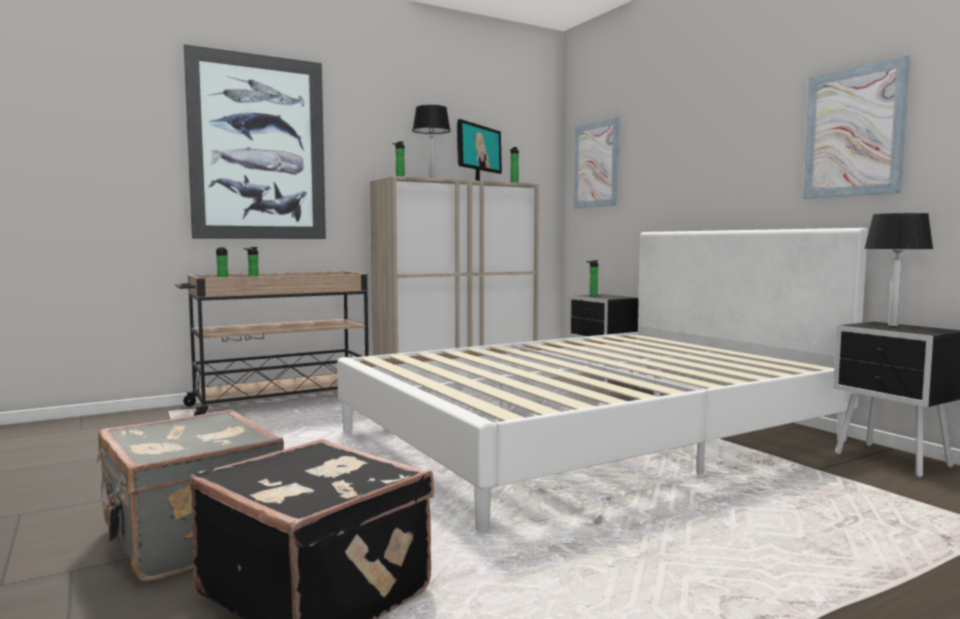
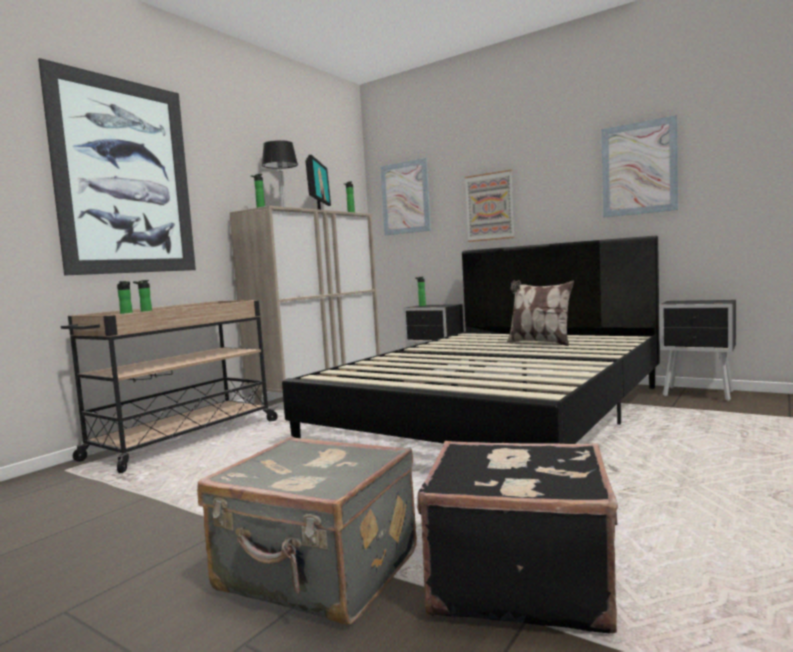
camera: 25 degrees left, 0 degrees up
white bed [337,228,868,532] -> black bed [282,236,660,444]
table lamp [864,213,933,326] -> none
none -> picture [465,169,515,242]
none -> pillow [506,280,574,346]

